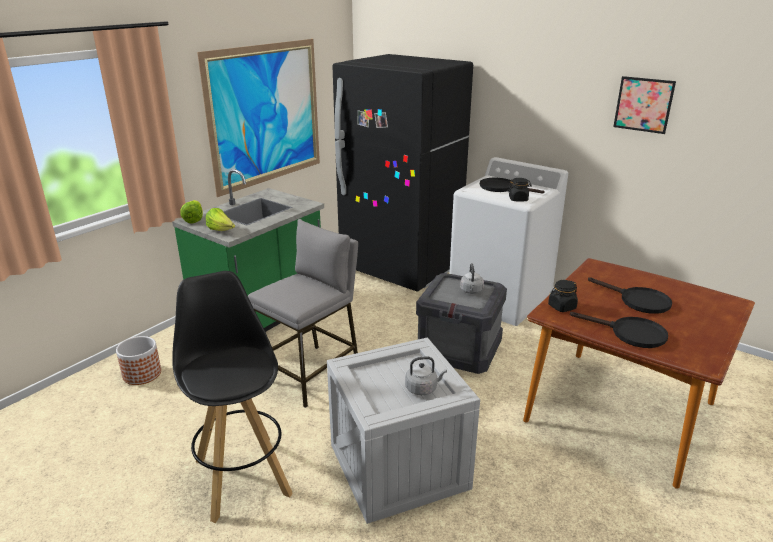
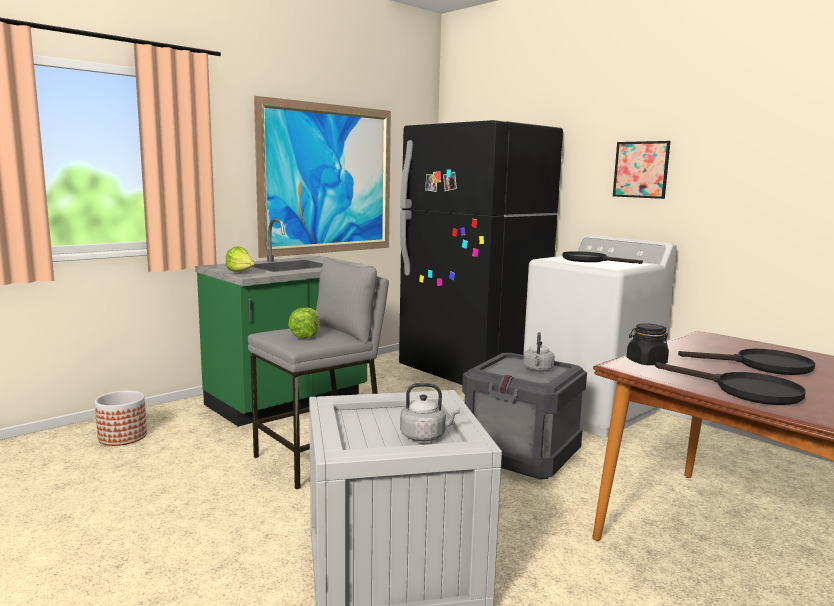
camera: 10 degrees right, 15 degrees down
black stool [172,271,293,523] -> none
lettuce [180,200,203,223] -> lettuce moved to [288,308,320,339]
black jar [508,178,532,202] -> none
black frying pan [588,277,672,314] -> black frying pan turned 45 degrees counterclockwise [678,349,815,375]
picture [613,76,676,134] -> picture moved to [613,141,671,199]

